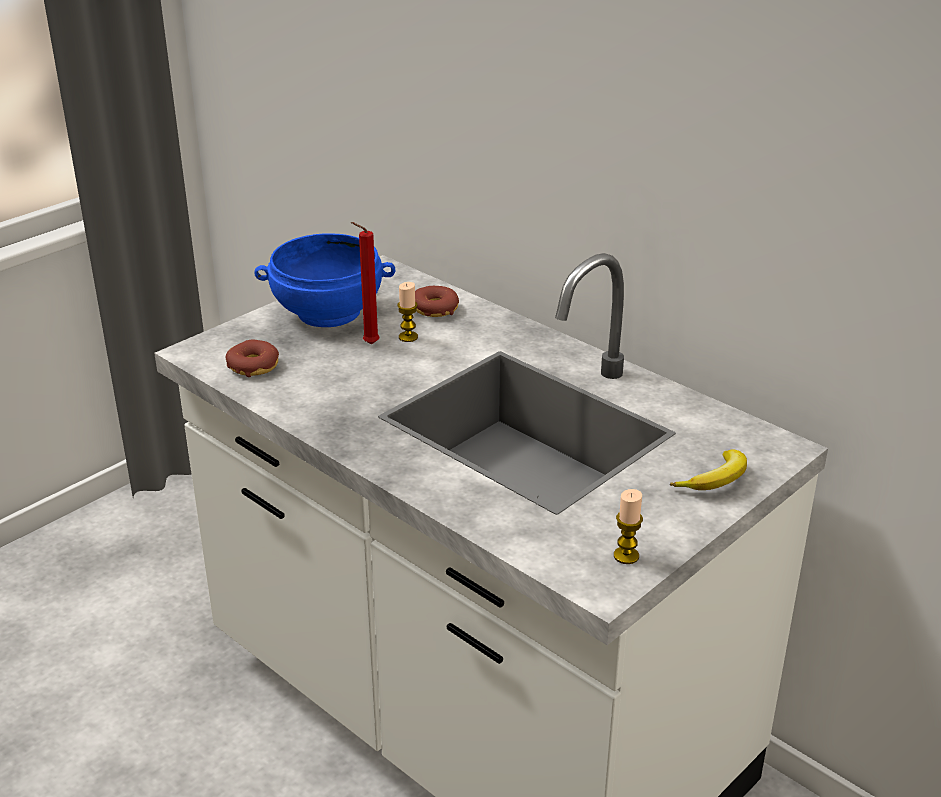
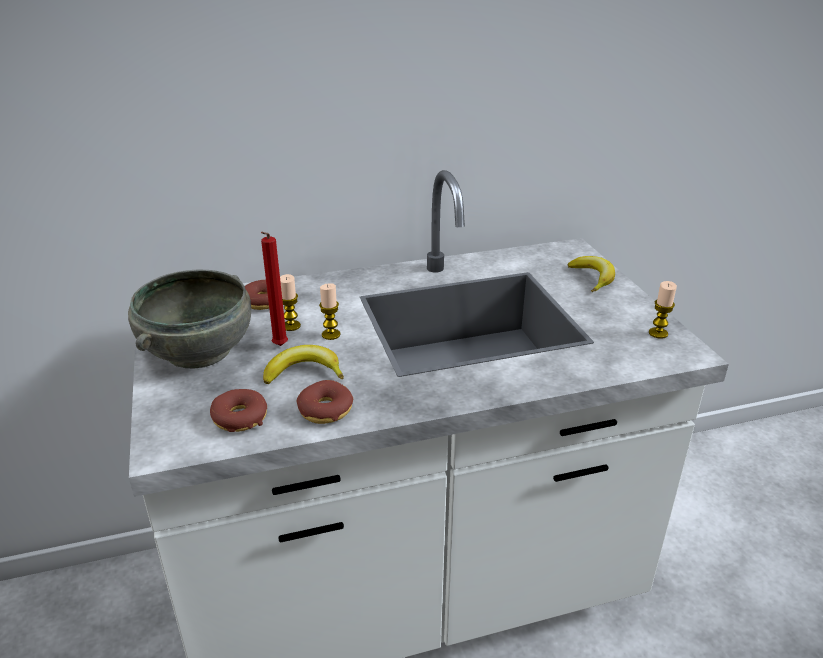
camera: 60 degrees left, 0 degrees up
blue bowl [254,234,395,327] -> grey bowl [128,269,251,369]
none -> banana [263,345,344,384]
none -> donut [297,380,353,424]
none -> candle [319,283,341,340]

